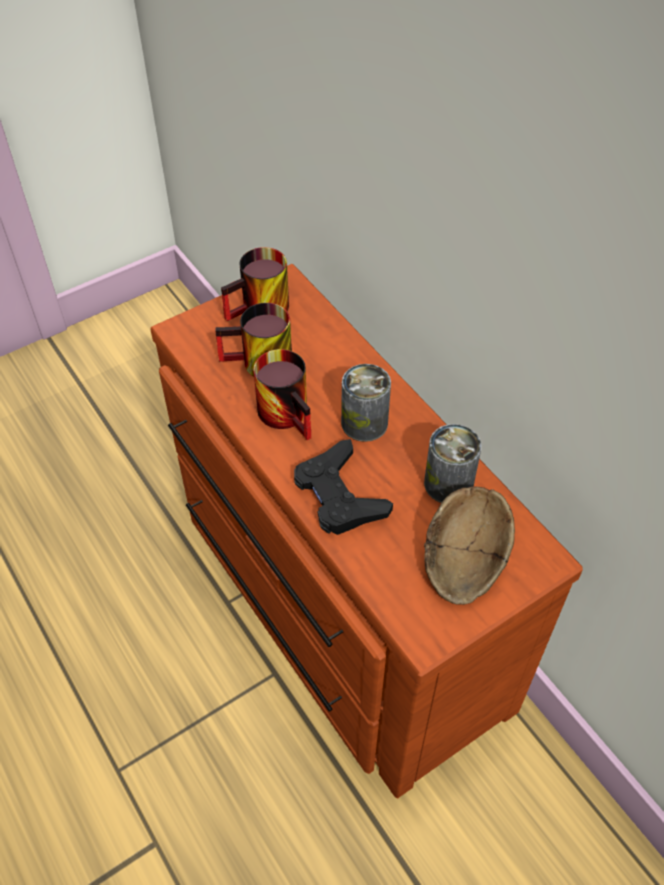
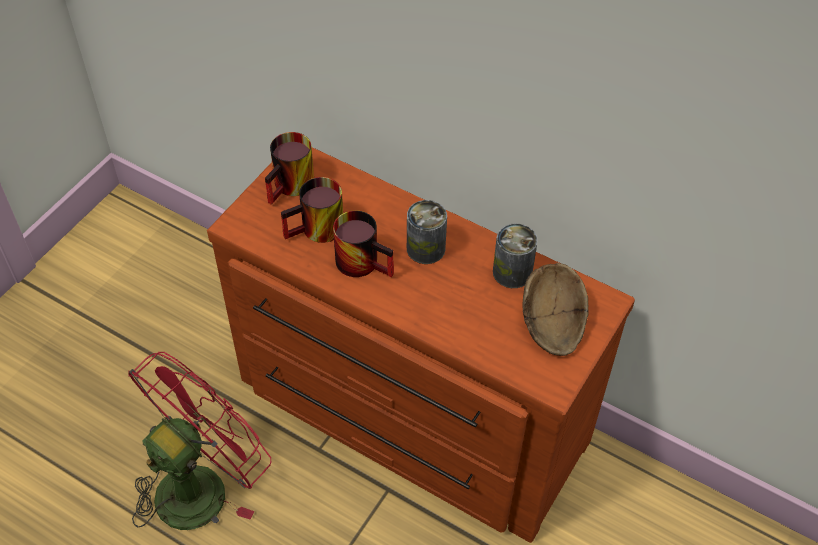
camera: 25 degrees left, 0 degrees up
black game controller [294,439,393,535] -> none
none -> red fan [128,352,271,530]

